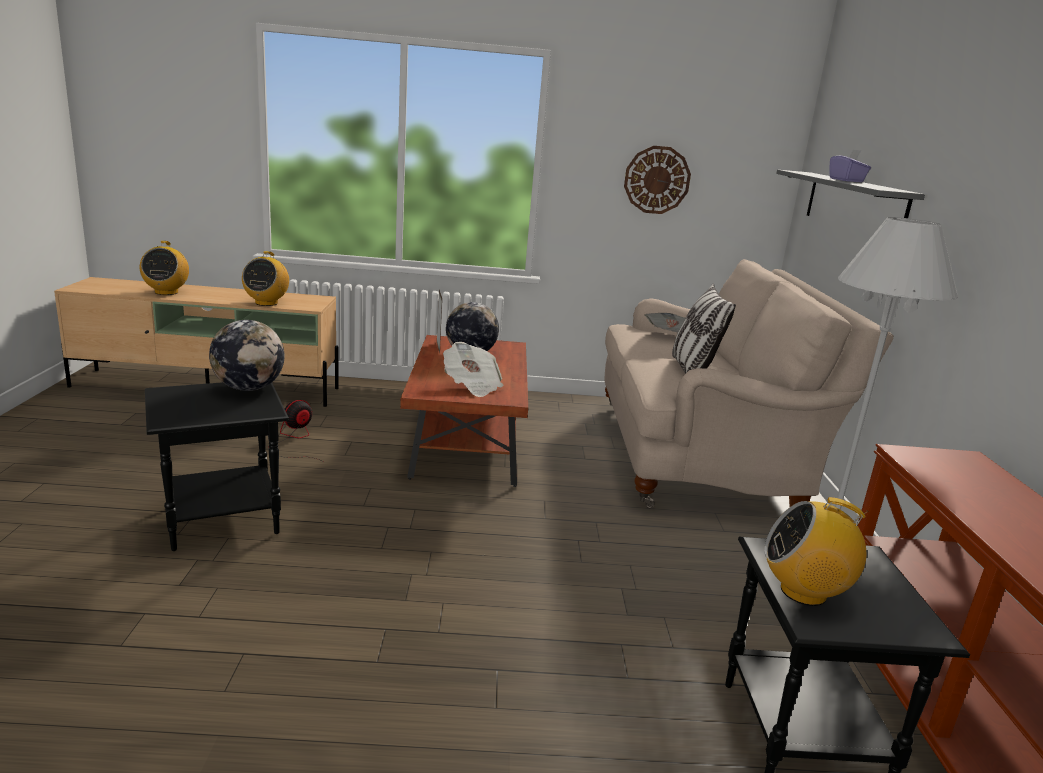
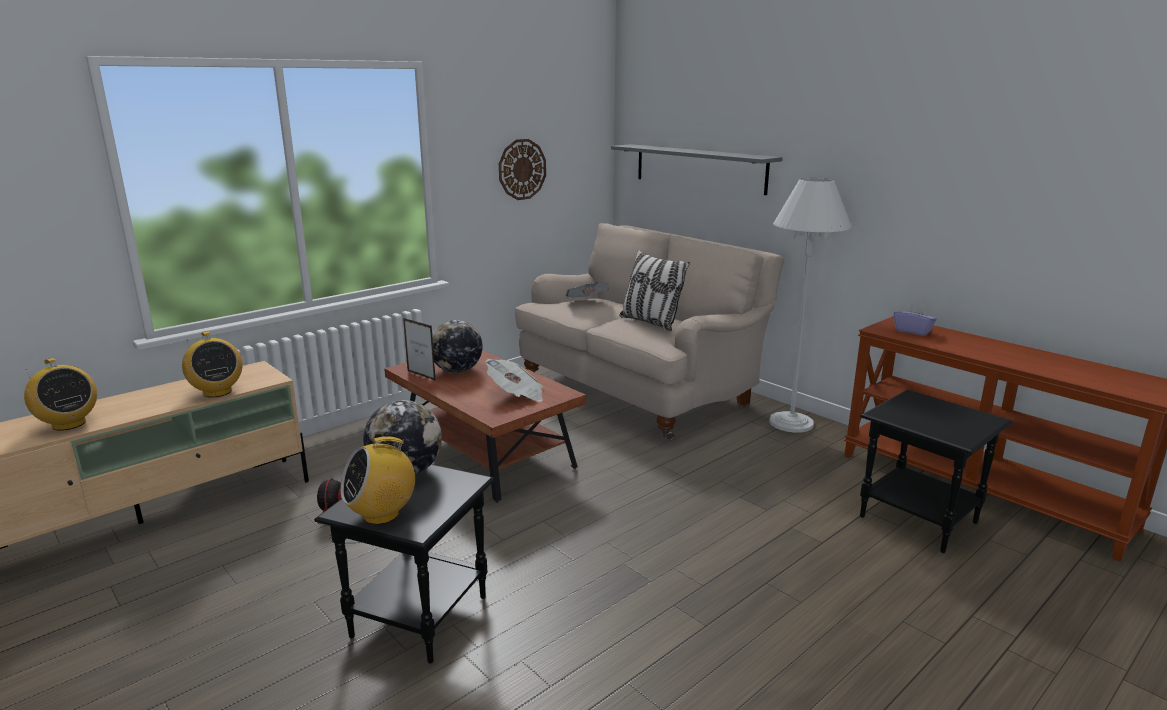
camera: 40 degrees left, 0 degrees up
radio [764,497,869,606] -> radio moved to [340,436,415,525]
purple tissue box [829,149,871,182] -> purple tissue box moved to [894,302,937,336]

